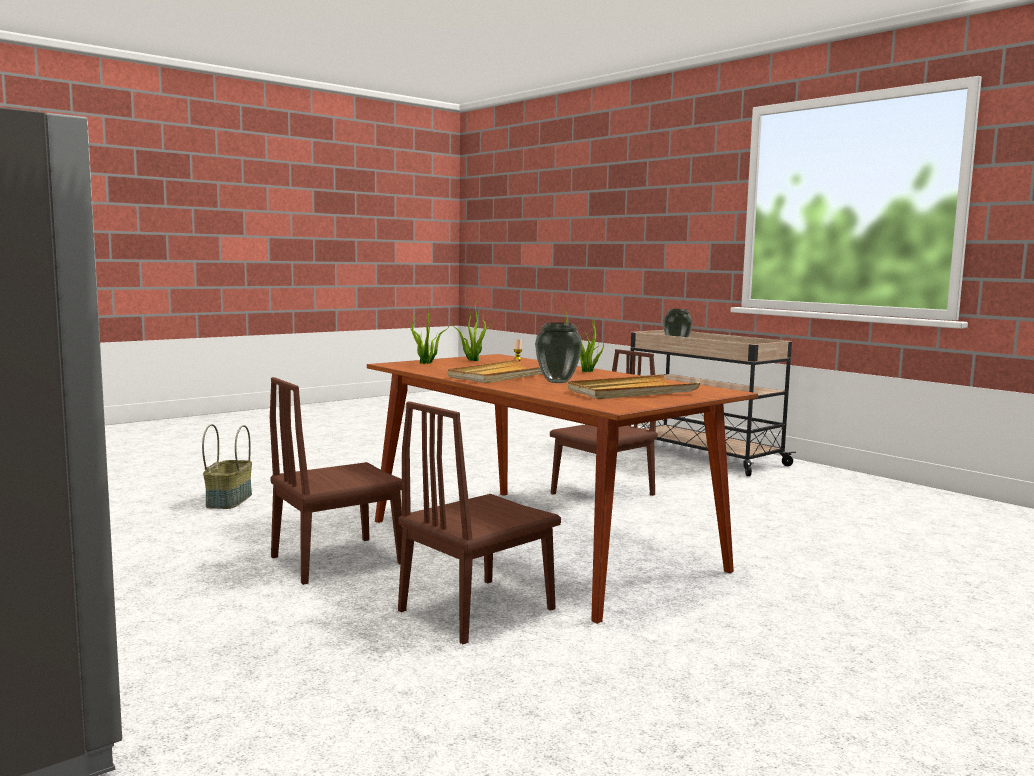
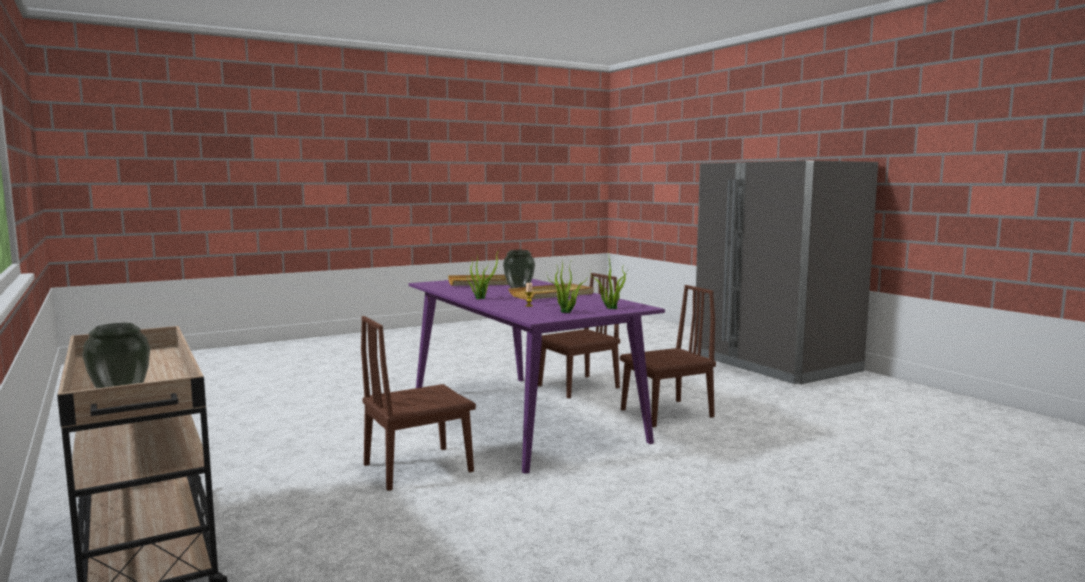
camera: 170 degrees left, 0 degrees up
basket [202,424,252,509] -> none
brown dining table [367,354,758,624] -> purple dining table [409,279,665,474]

